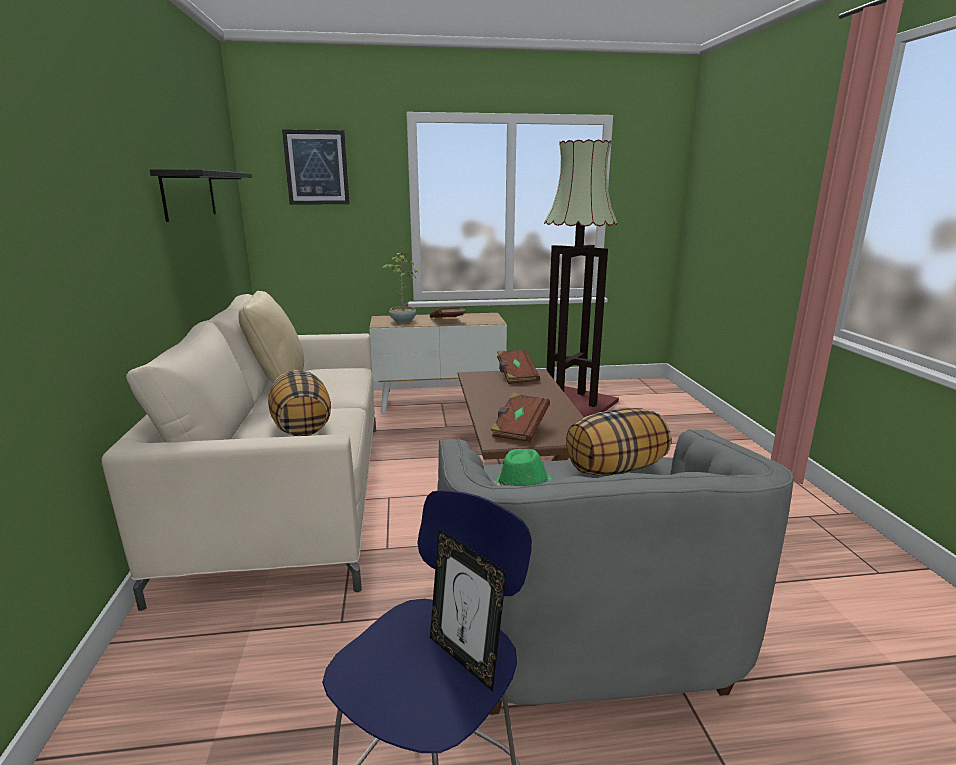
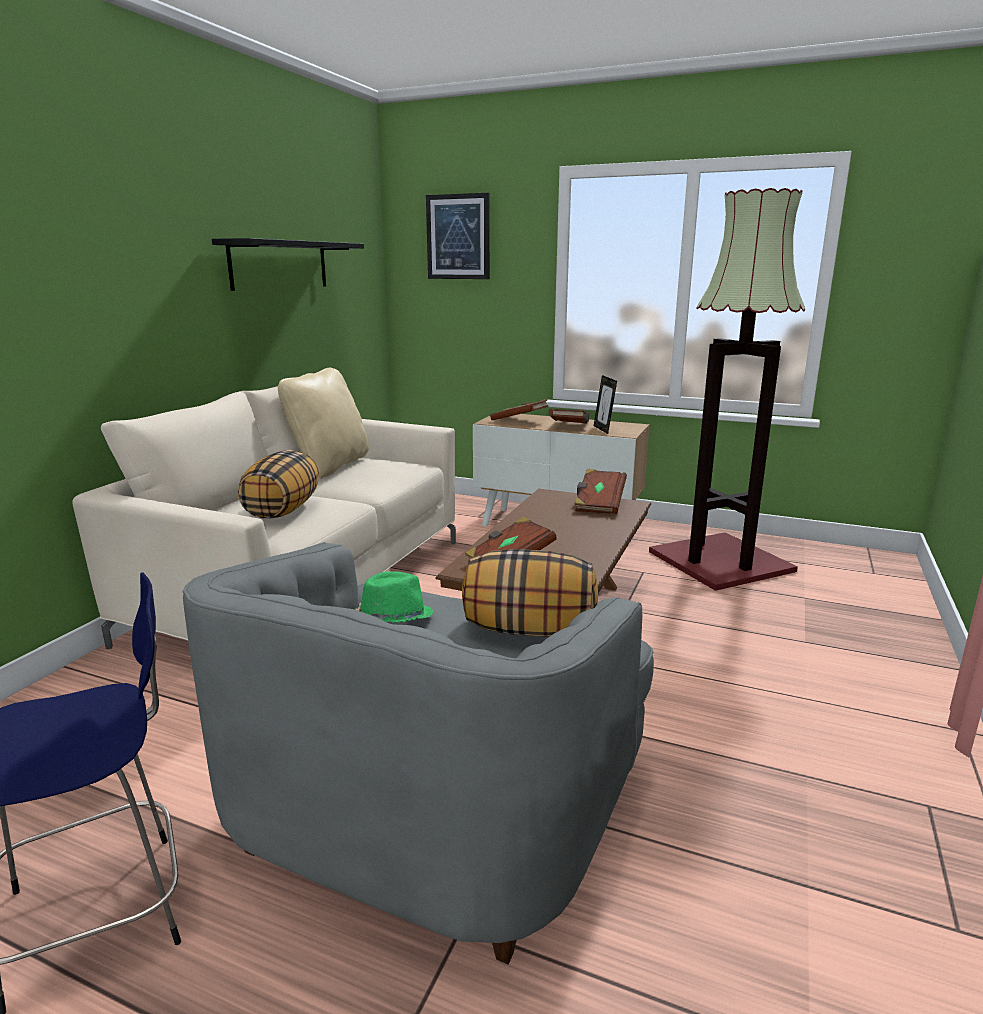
camera: 30 degrees right, 0 degrees up
potted plant [382,253,418,323] -> brown book [490,399,548,420]
picture frame [430,529,507,692] -> picture frame moved to [594,375,617,434]

